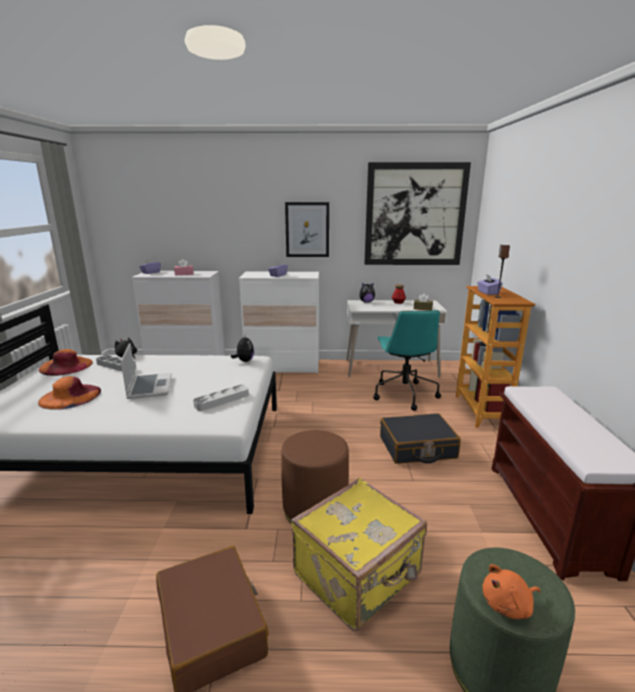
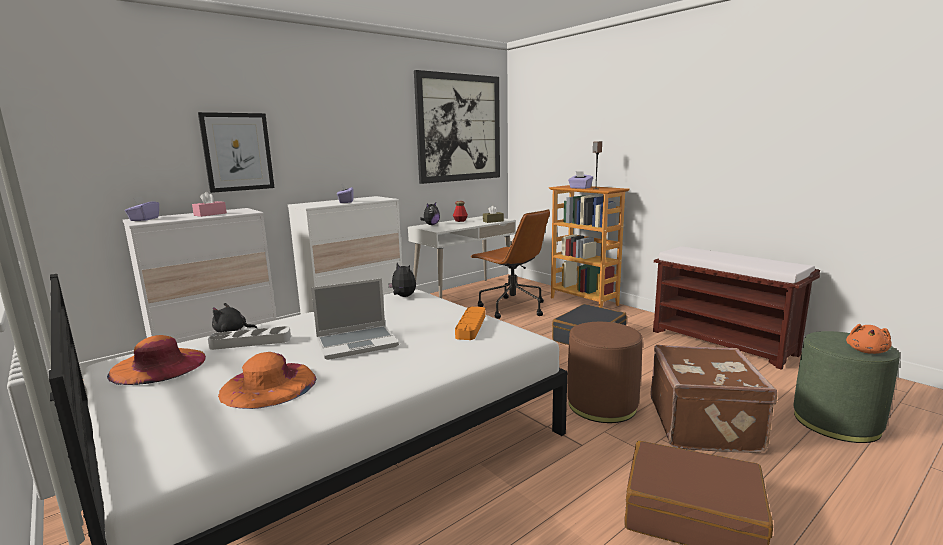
camera: 40 degrees left, 5 degrees down
laptop [121,343,172,399] -> laptop turned 120 degrees clockwise [311,278,399,360]
grey tray [193,385,249,411] -> orange tray [455,307,485,340]
picture [285,202,329,257] -> picture moved to [198,112,274,193]
yellow suitcase [291,478,427,632] -> brown suitcase [651,345,777,453]
turquoise office chair [373,310,441,411] -> brown office chair [470,209,550,319]

